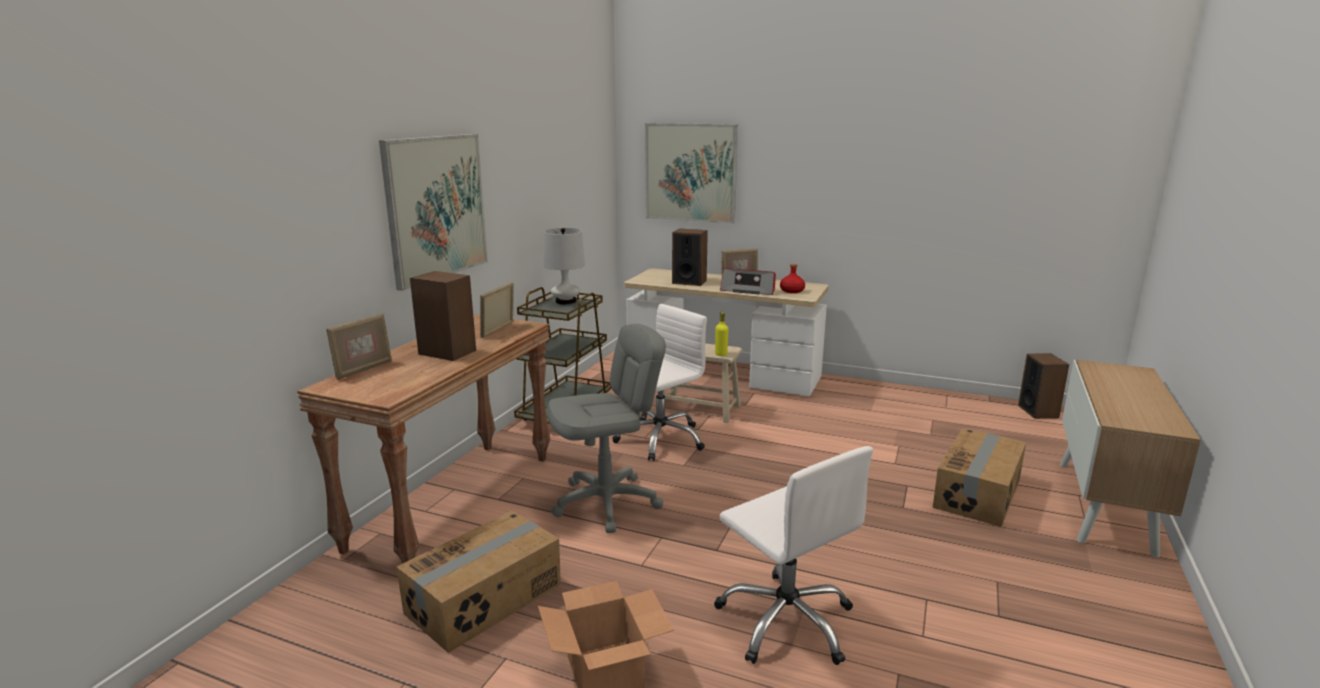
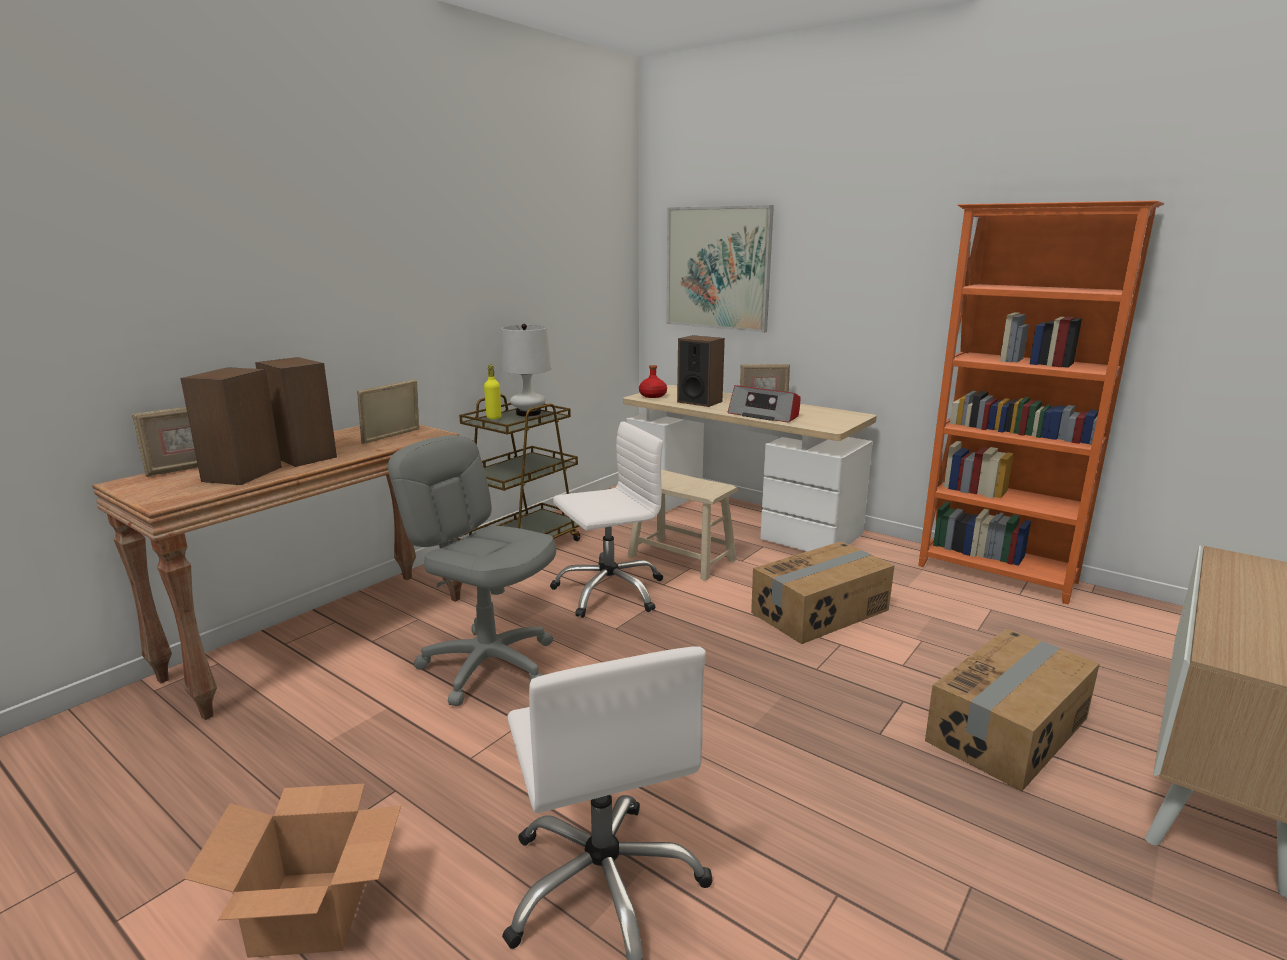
camera: 15 degrees right, 0 degrees up
picture [379,134,488,291] -> none
cardboard box [396,511,561,653] -> cardboard box moved to [751,541,895,644]
grey office chair [546,324,666,533] -> grey office chair turned 135 degrees counterclockwise [388,435,556,706]
yellow bottle [715,312,729,356] -> yellow bottle moved to [484,365,501,419]
red bottle [780,264,805,293] -> red bottle moved to [639,365,667,398]
speaker [1018,353,1069,419] -> speaker moved to [180,367,282,485]
none -> orange bookcase [918,200,1164,604]

